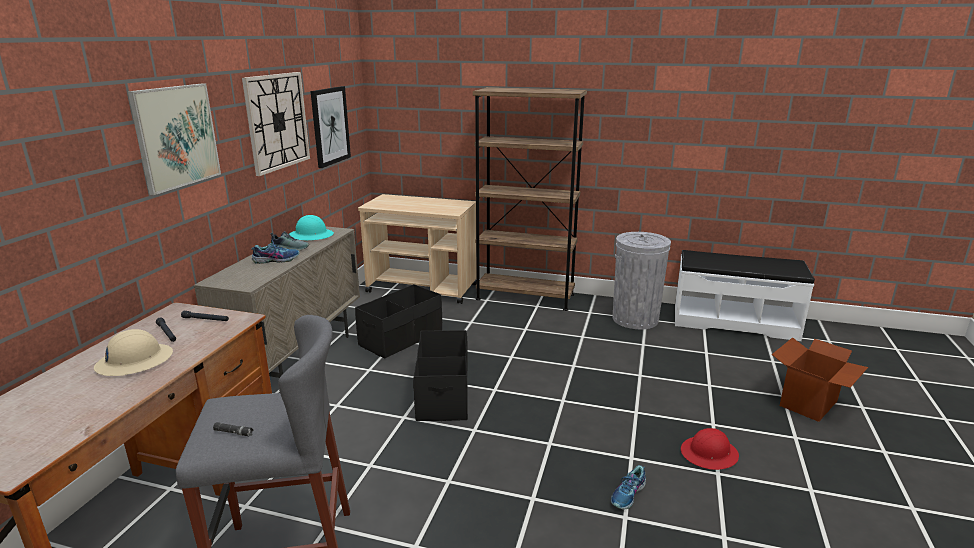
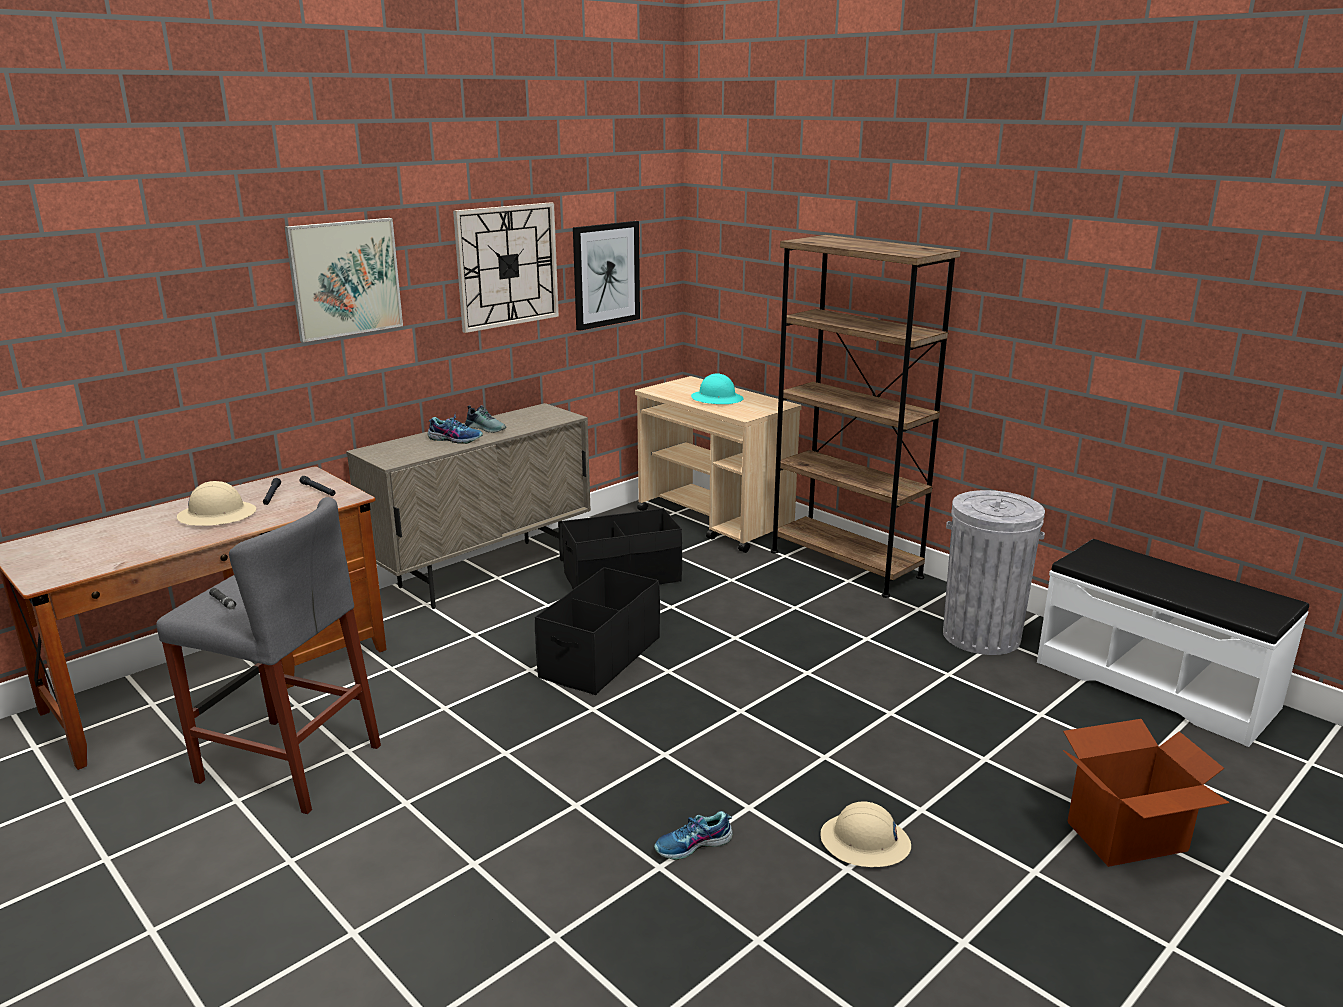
camera: 30 degrees right, 0 degrees up
turquoise hard hat [290,215,334,240] -> turquoise hard hat moved to [691,373,743,404]
red hard hat [681,428,739,470] -> beige hard hat [821,801,911,867]

